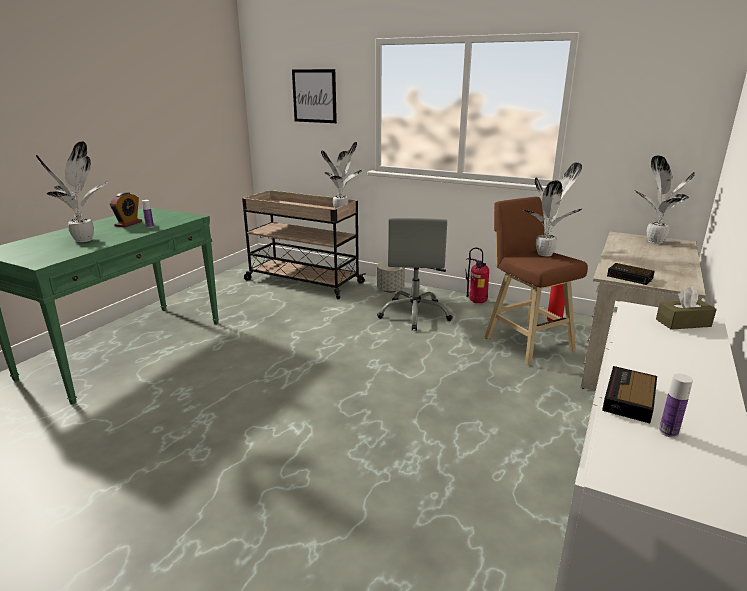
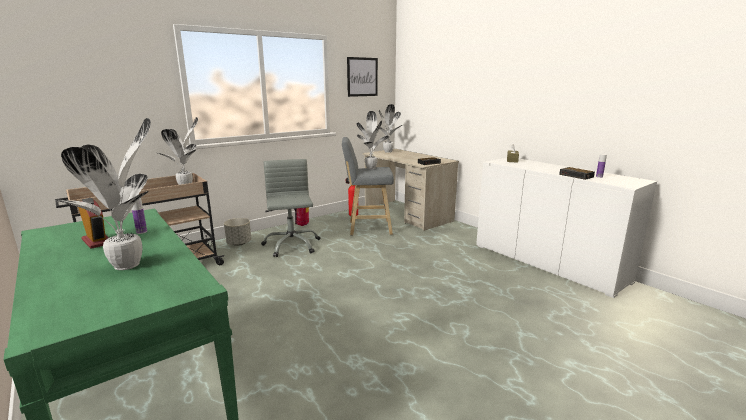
camera: 65 degrees left, 5 degrees down
picture [292,69,337,123] -> picture moved to [347,57,378,97]
grey office chair [377,218,453,331] -> grey office chair turned 135 degrees counterclockwise [261,159,320,257]
brown stool [485,197,588,365] -> grey stool [342,137,394,236]

